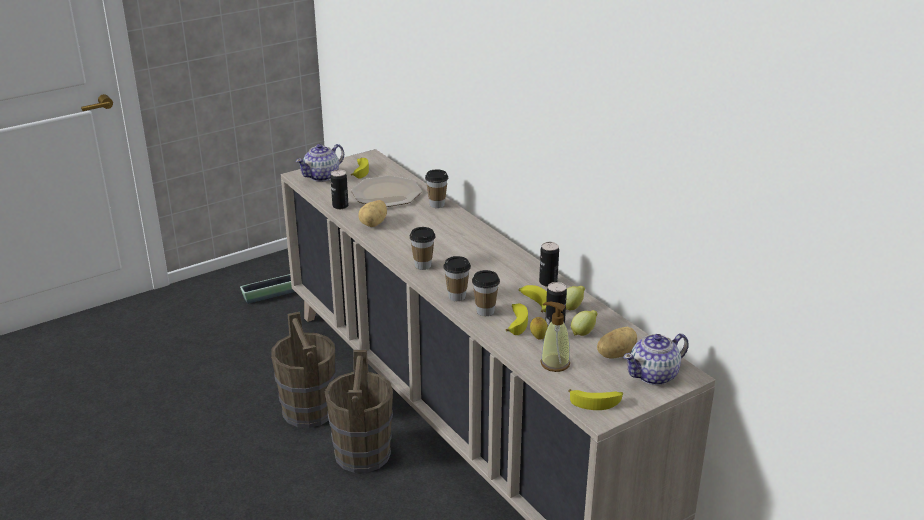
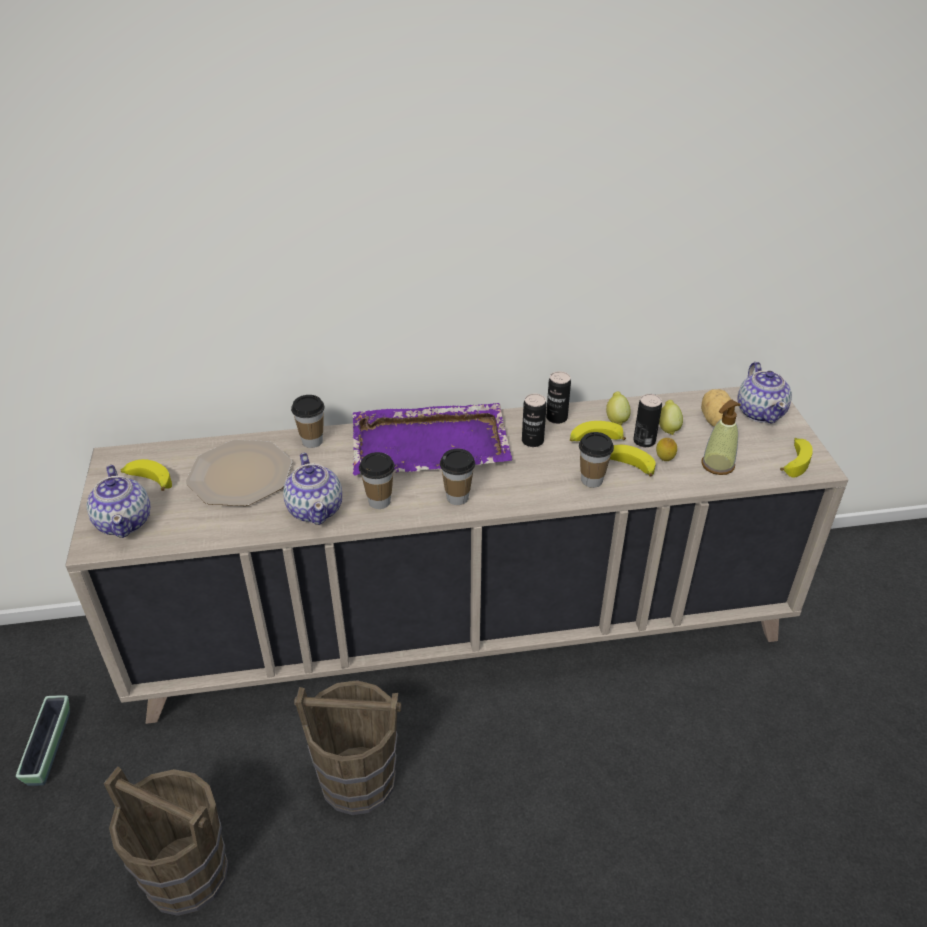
camera: 65 degrees left, 10 degrees up
brown bucket [325,350,393,473] -> brown bucket moved to [104,766,228,916]
can [330,170,349,209] -> can moved to [522,393,547,447]
potato [358,200,387,227] -> teapot [283,453,342,525]
cup [443,256,471,301] -> cup moved to [359,452,395,509]
none -> purple tray [352,403,512,476]

